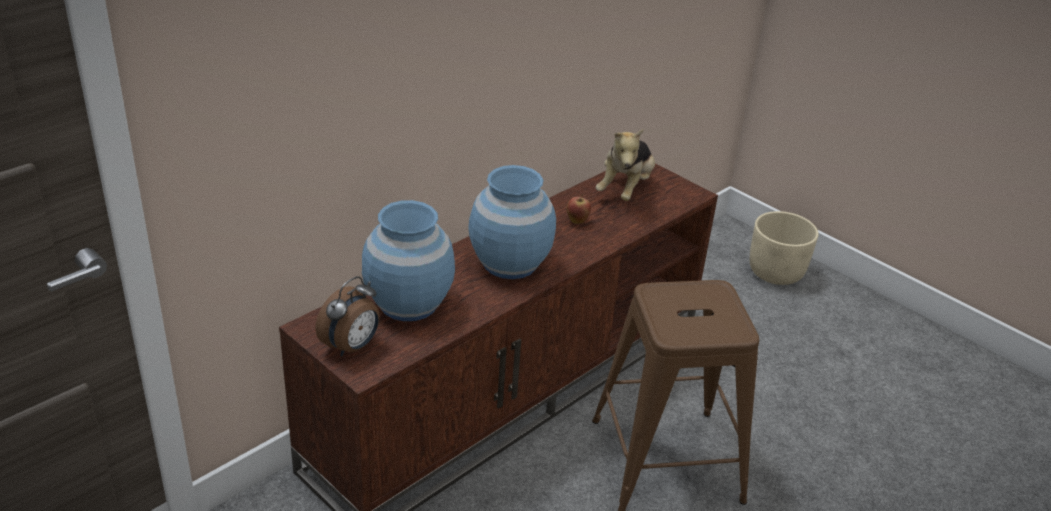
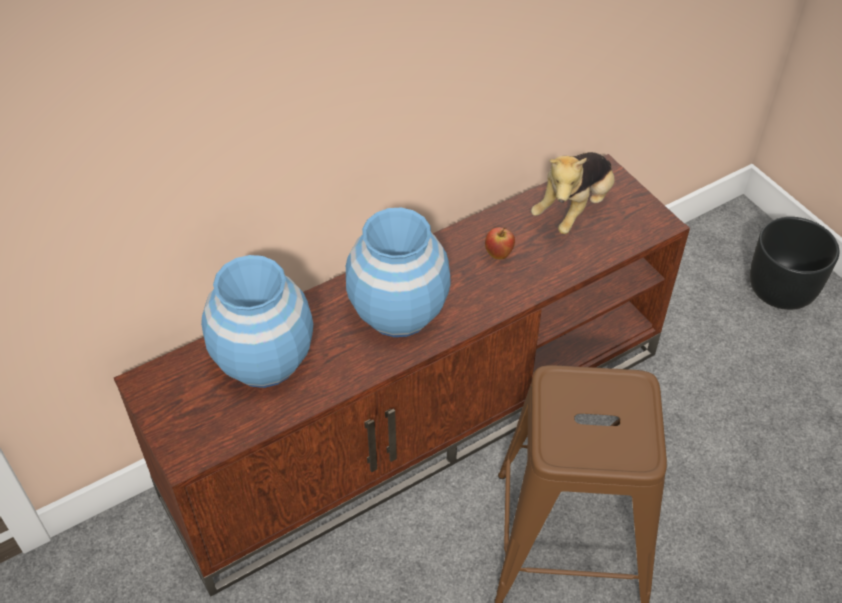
camera: 15 degrees right, 15 degrees up
alarm clock [315,276,380,356] -> none
beige planter [750,211,819,285] -> black planter [750,217,840,310]

